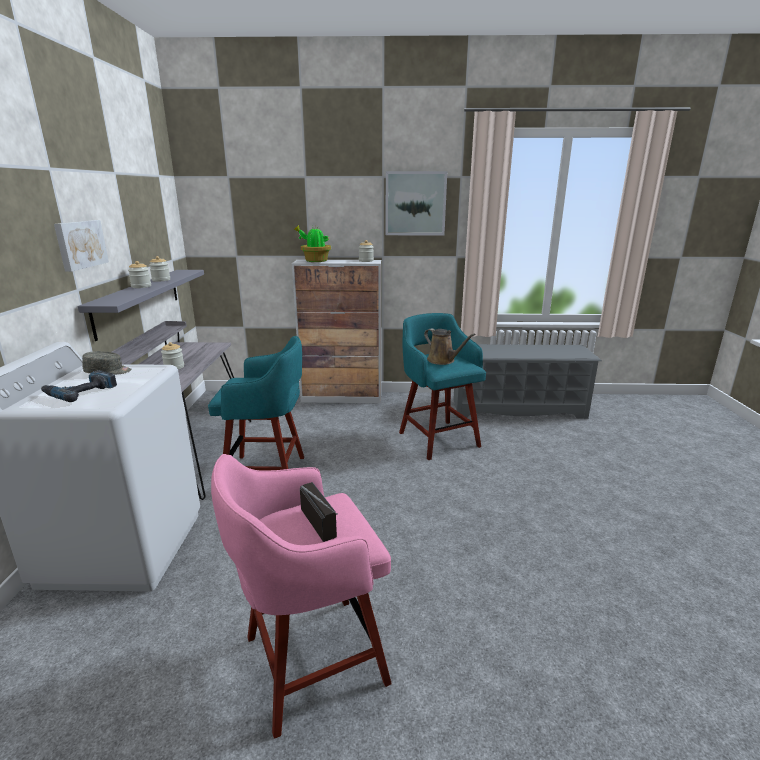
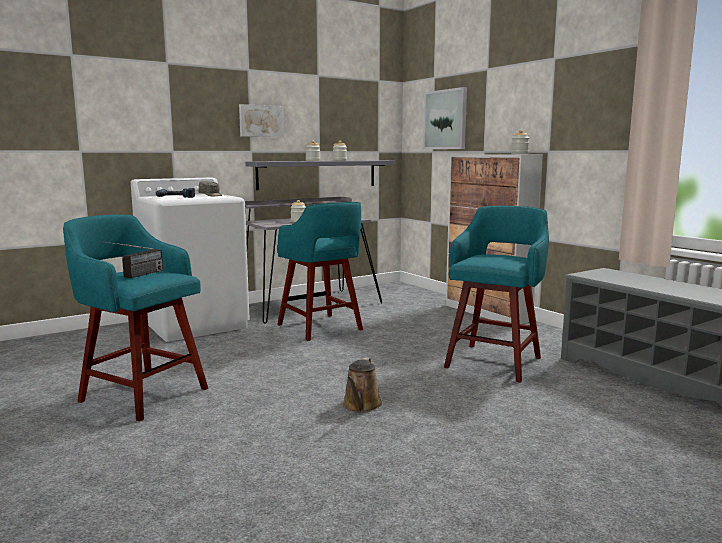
camera: 55 degrees right, 10 degrees down
pink stool [211,454,392,739] -> turquoise stool [63,215,208,422]
potted plant [294,225,331,262] -> none
picture [385,171,447,235] -> picture moved to [423,87,467,149]
brown watering can [424,328,476,365] -> brown watering can moved to [343,357,382,413]

